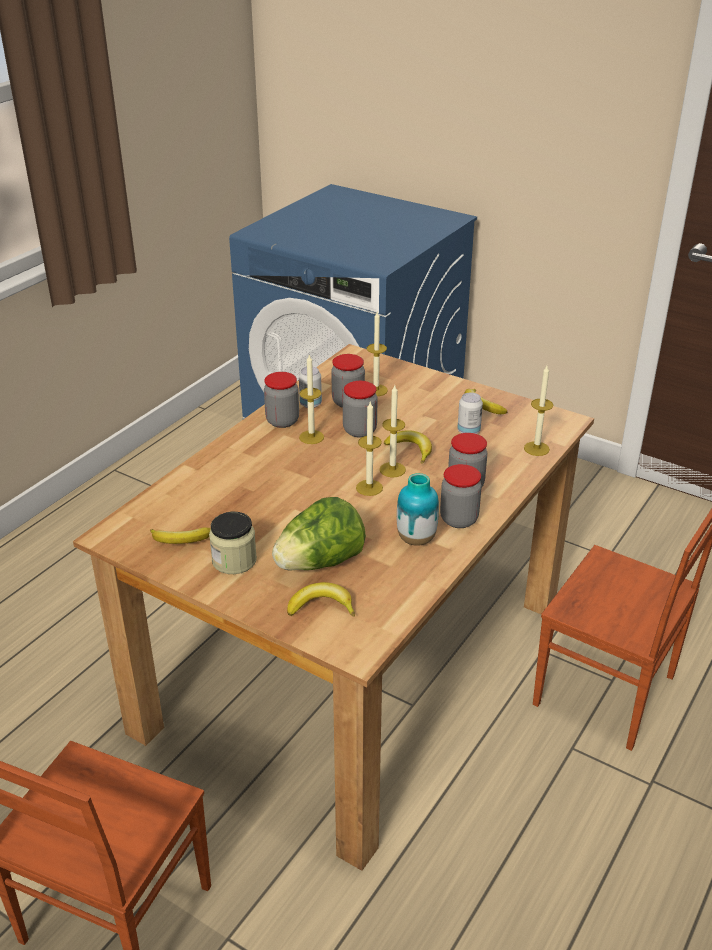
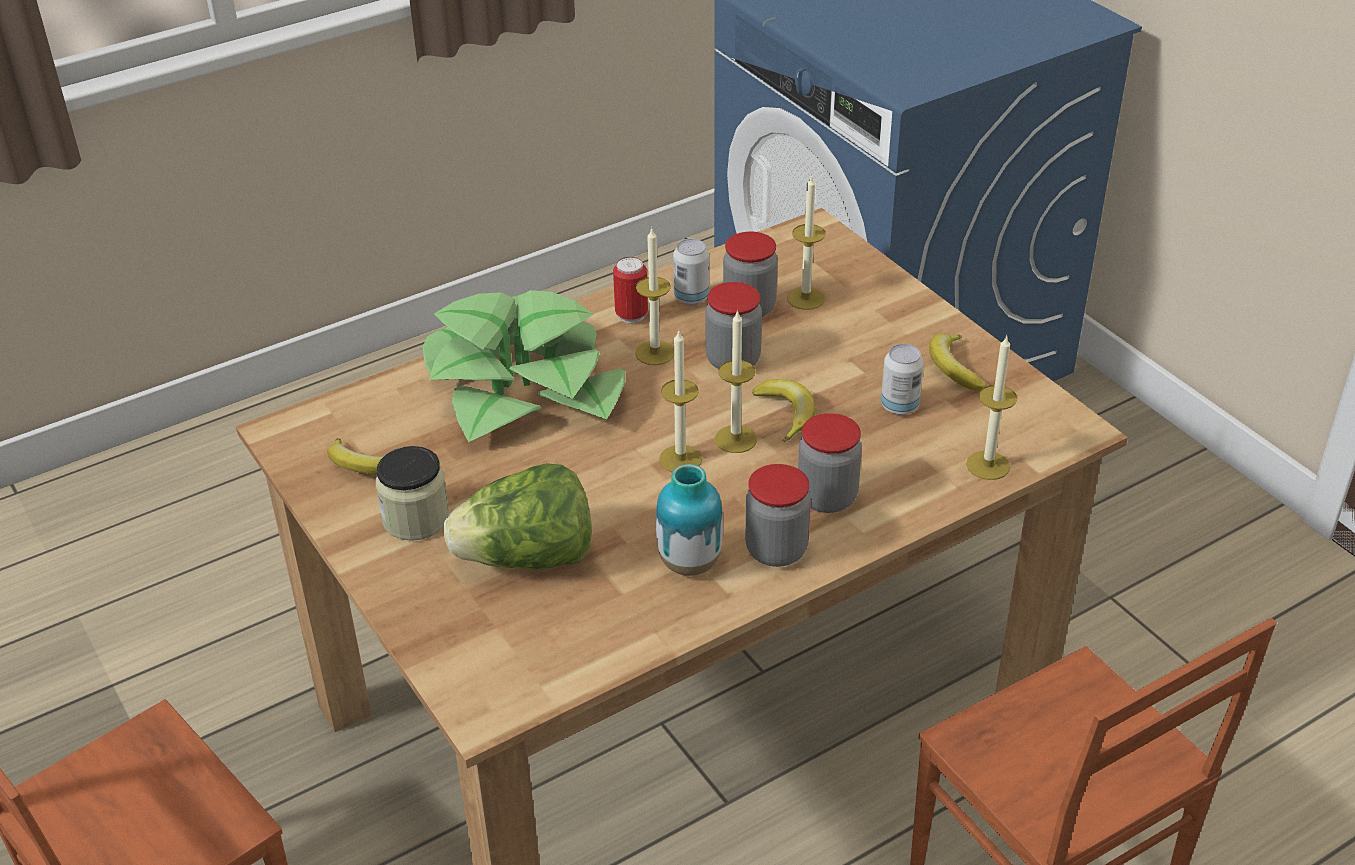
camera: 25 degrees right, 5 degrees up
jar [264,372,299,428] -> can [613,257,648,323]
banana [287,582,355,617] -> none
none -> potted plant [423,290,625,442]

